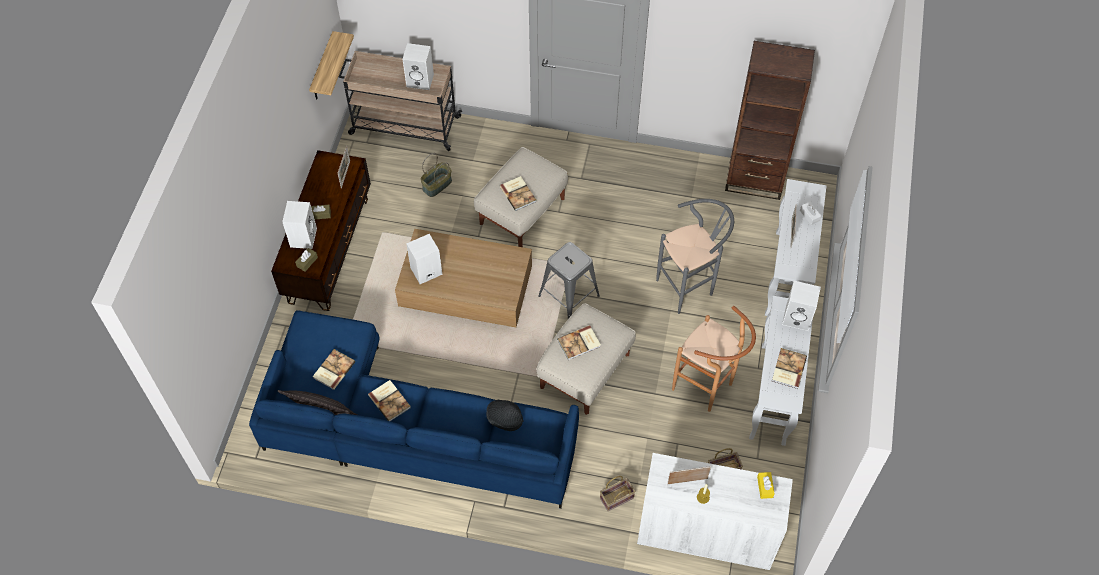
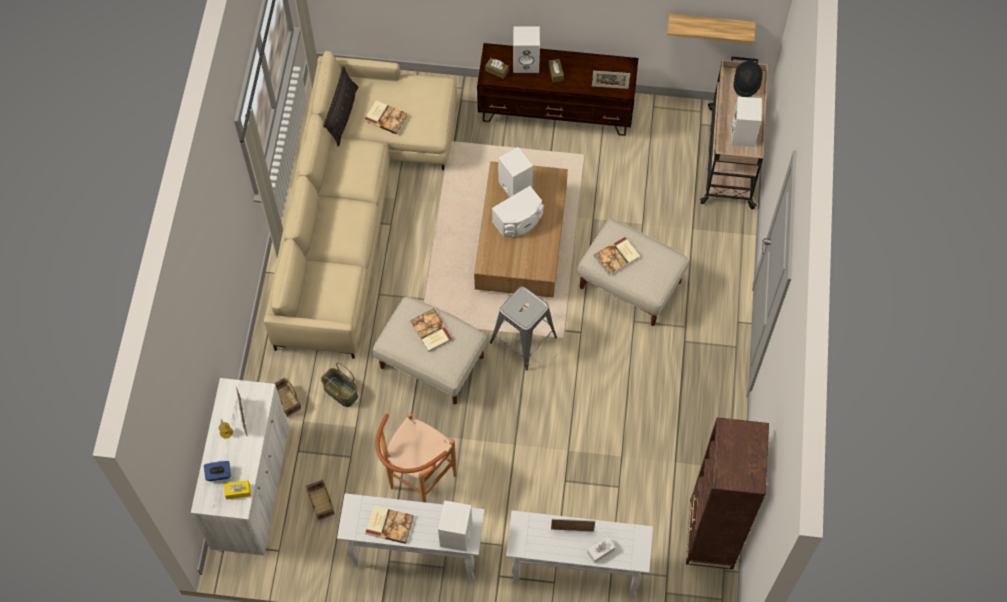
camera: 85 degrees right, 5 degrees up
blue sofa [249,310,579,509] -> beige sofa [264,51,458,359]
book [368,380,411,421] -> none
basket [420,153,452,197] -> basket moved to [321,362,358,407]
black hat [486,400,524,431] -> black hat moved to [734,61,763,97]
grey stool [656,199,734,314] -> none
none -> blue tissue box [204,461,231,481]
none -> white speaker [492,186,544,237]

